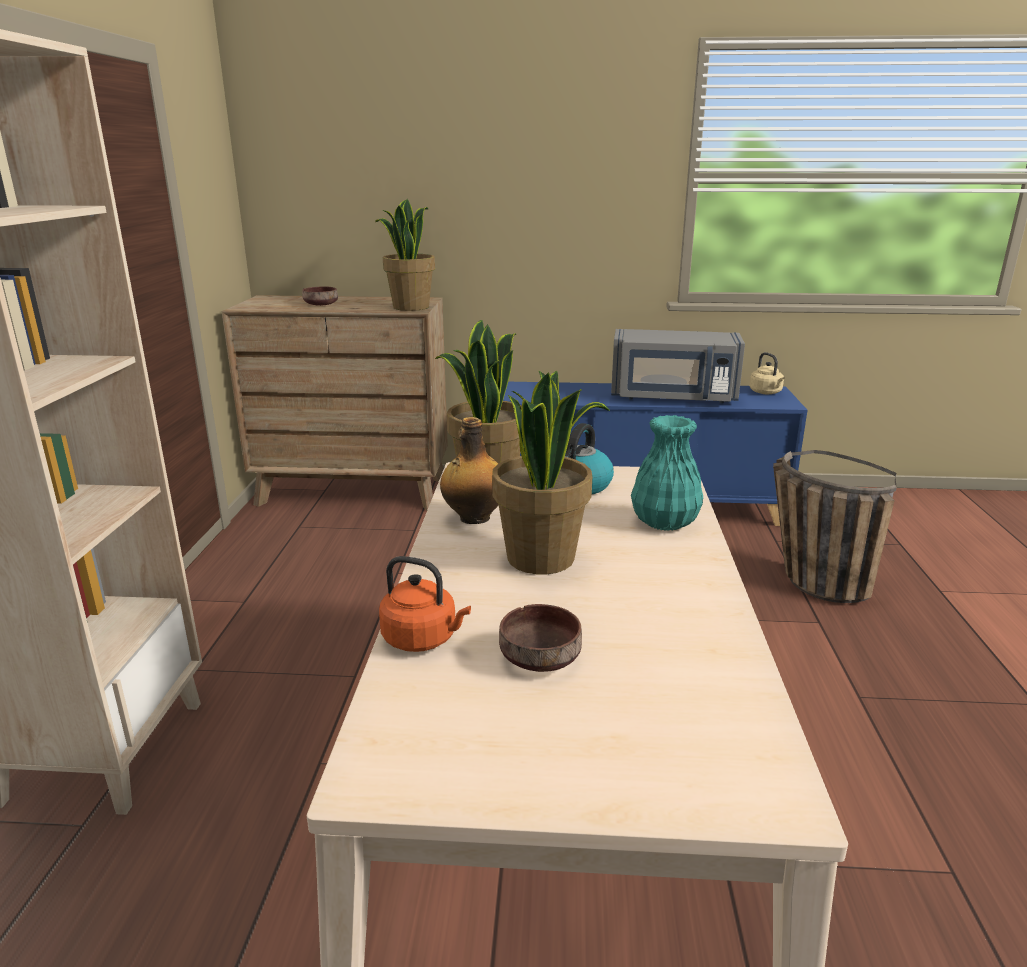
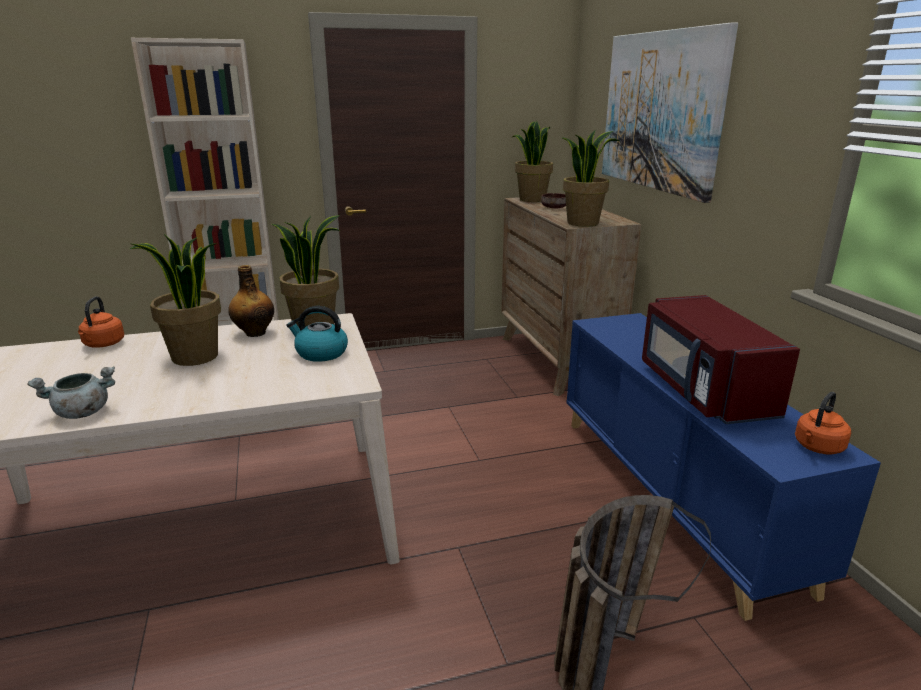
camera: 70 degrees right, 0 degrees up
brown bowl [499,604,582,672] -> none
grey microwave [611,329,745,404] -> red microwave [642,295,800,424]
turquoise vase [631,415,703,531] -> none
beige kettle [749,352,785,394] -> orange kettle [795,392,851,454]
none -> grey cooking pot [27,366,115,419]
none -> potted plant [512,121,553,202]
none -> picture [602,22,738,203]

